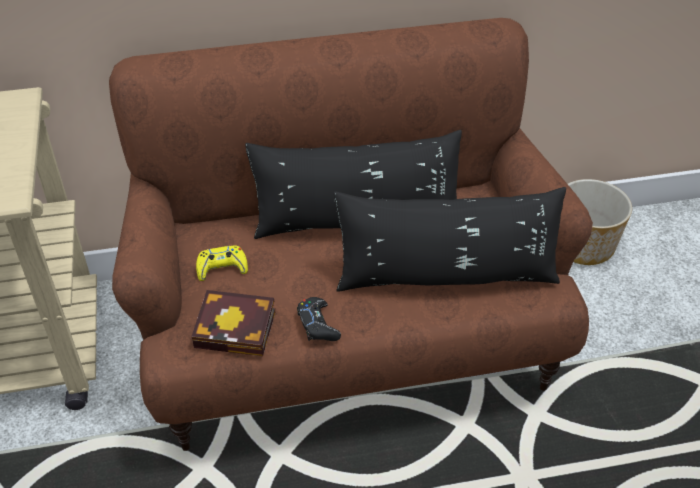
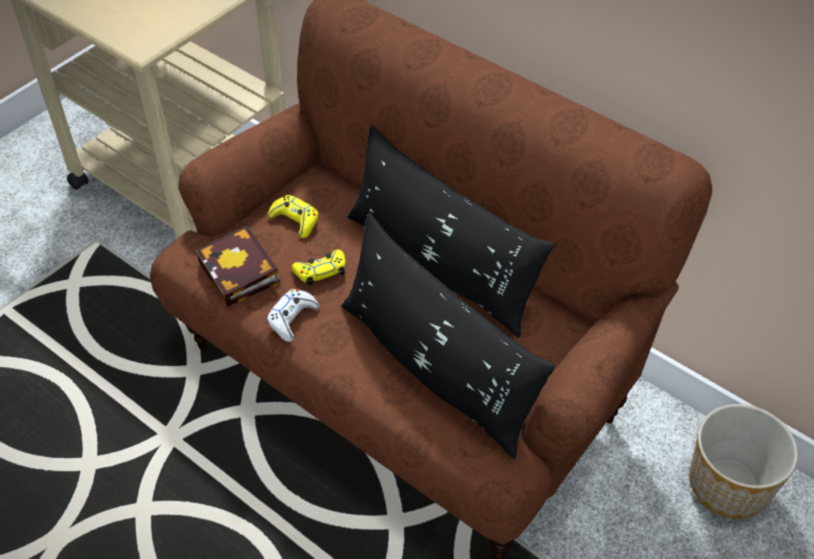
camera: 50 degrees right, 5 degrees up
black game controller [297,297,341,341] -> white game controller [266,289,320,342]
none -> yellow game controller [292,249,346,286]

